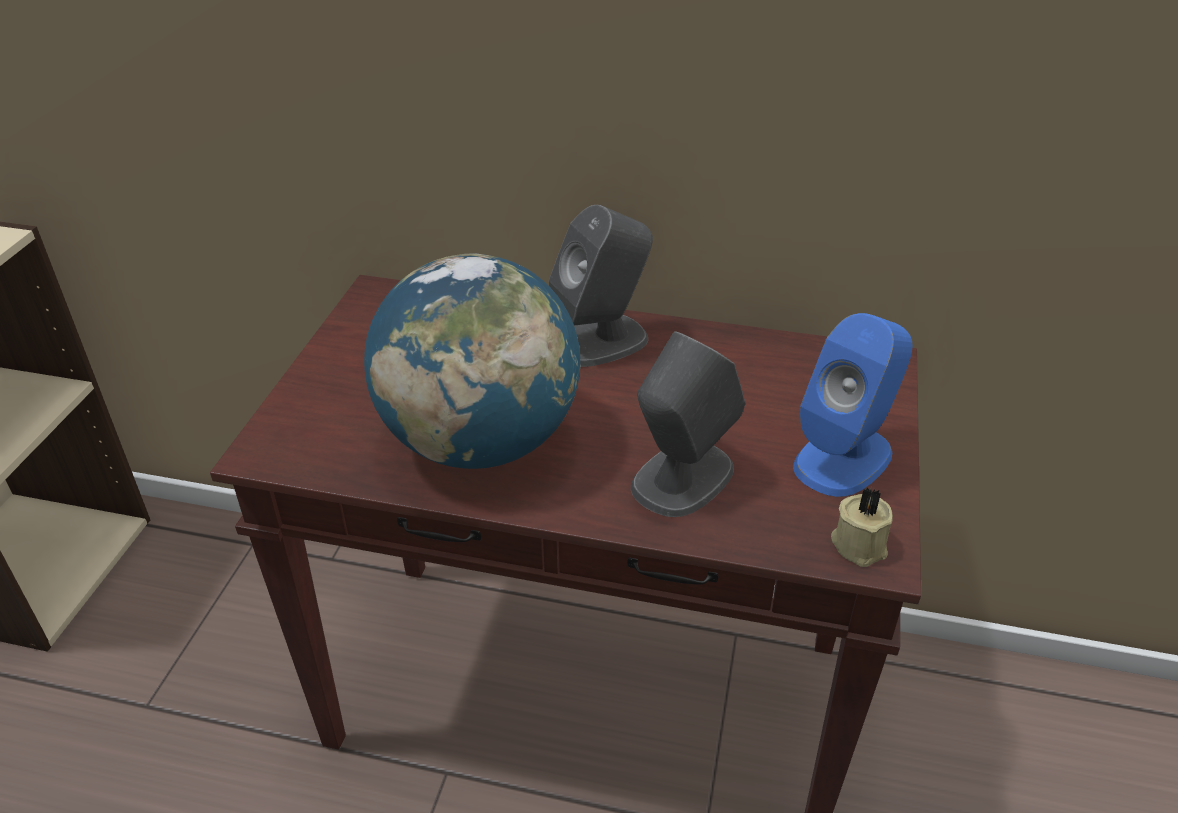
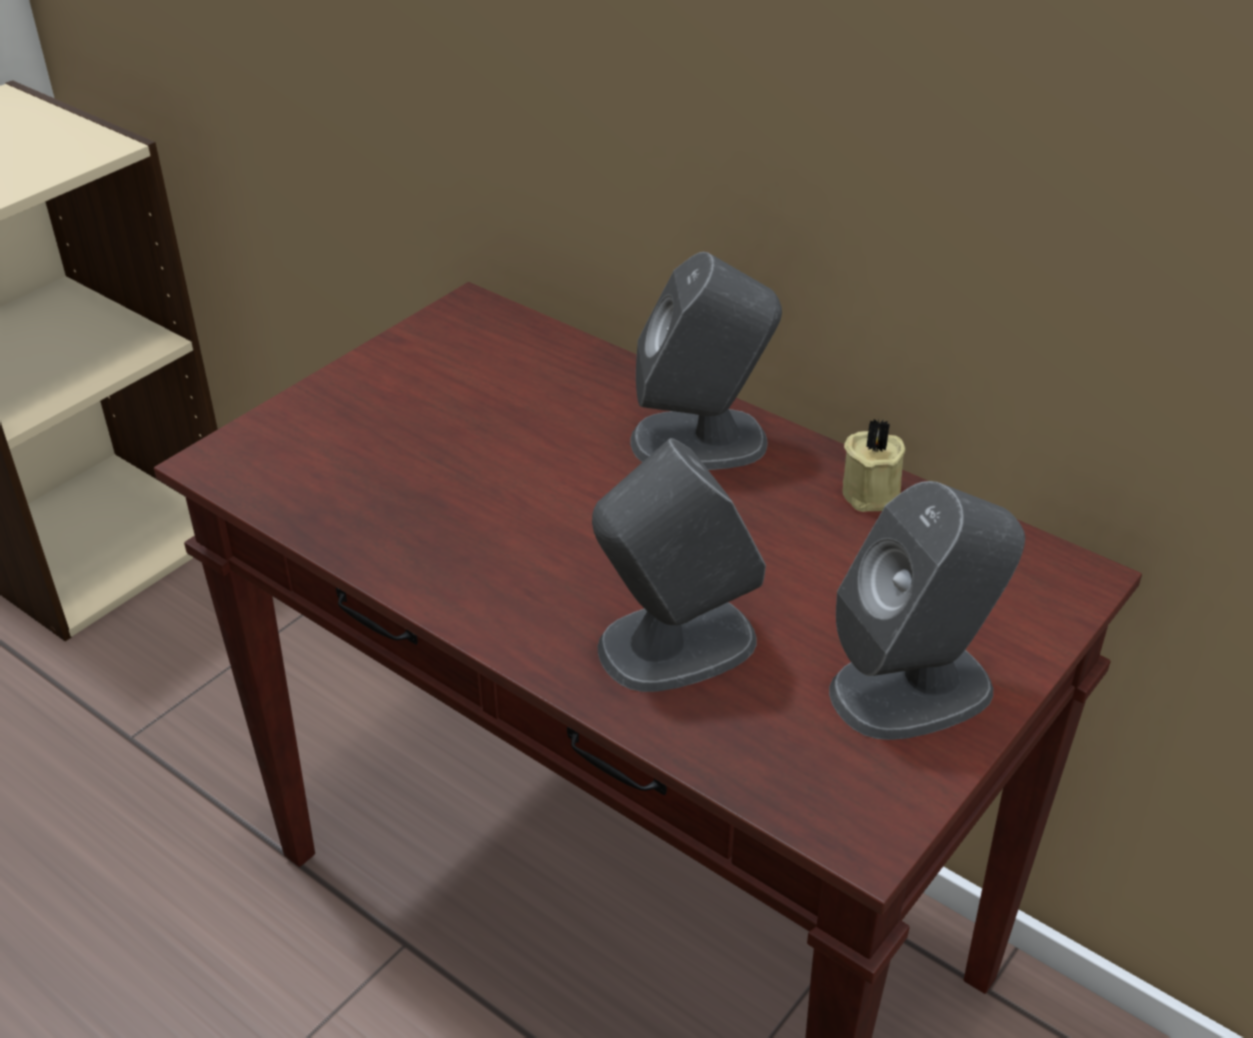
camera: 25 degrees right, 0 degrees up
globe [364,254,581,469] -> none
blue speaker [793,313,912,497] -> grey speaker [829,481,1025,740]
beige candle [831,488,893,567] -> beige candle moved to [842,419,905,512]

